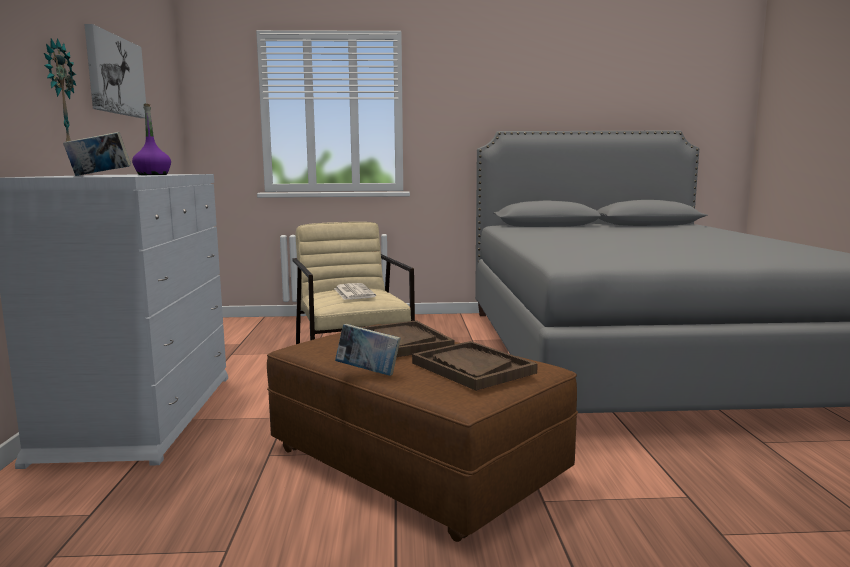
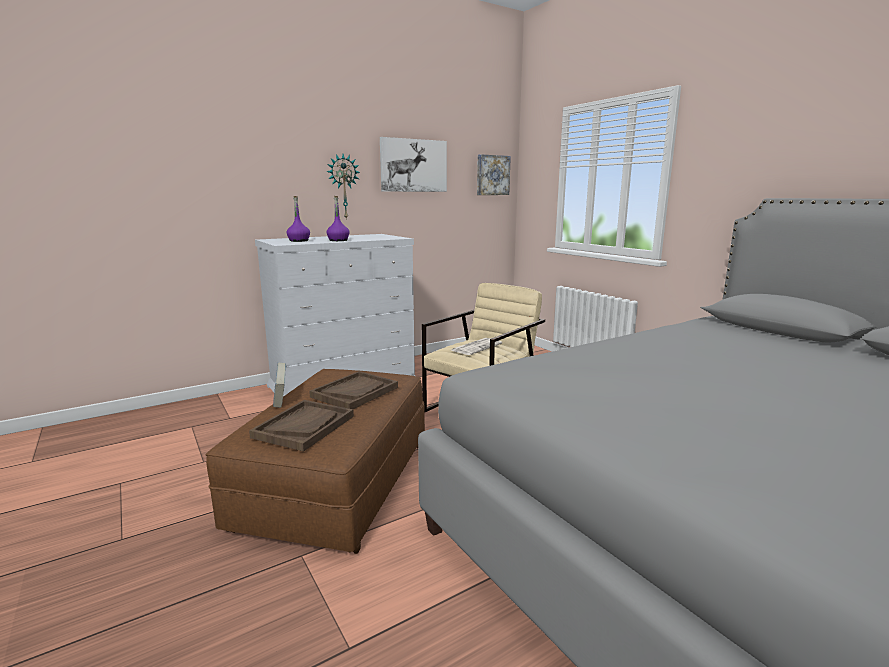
camera: 60 degrees right, 5 degrees up
book [63,132,131,176] -> purple bottle [287,196,310,242]
none -> picture [477,154,511,195]

